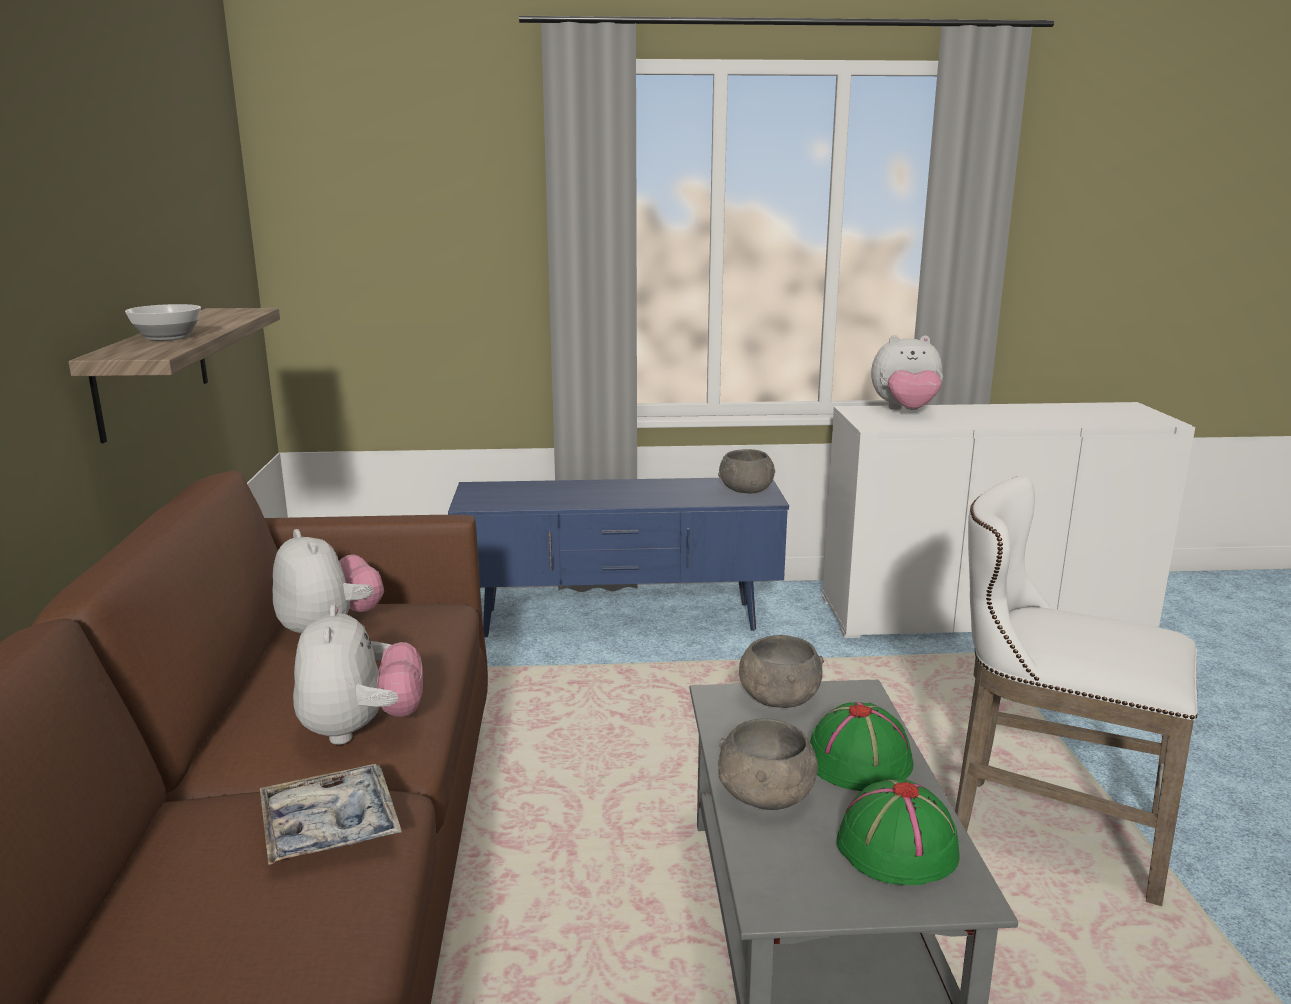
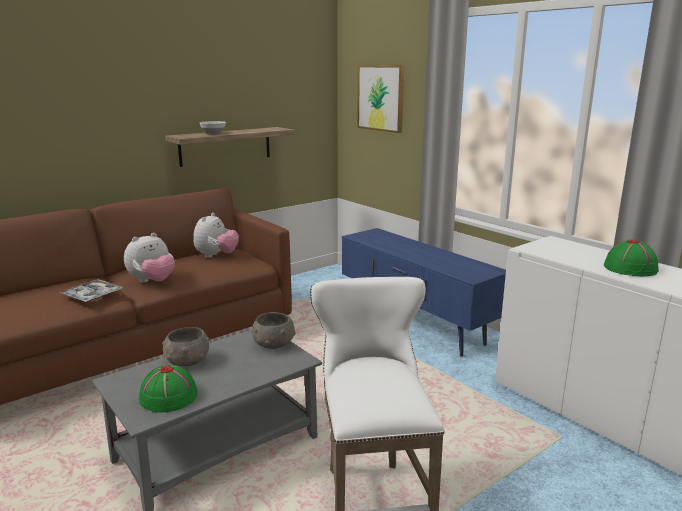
camera: 55 degrees right, 0 degrees up
grey bowl [718,449,775,493] -> none
green hat [810,702,914,791] -> green hat moved to [604,239,659,276]
plush toy [871,335,943,410] -> none
none -> picture [357,65,404,133]

